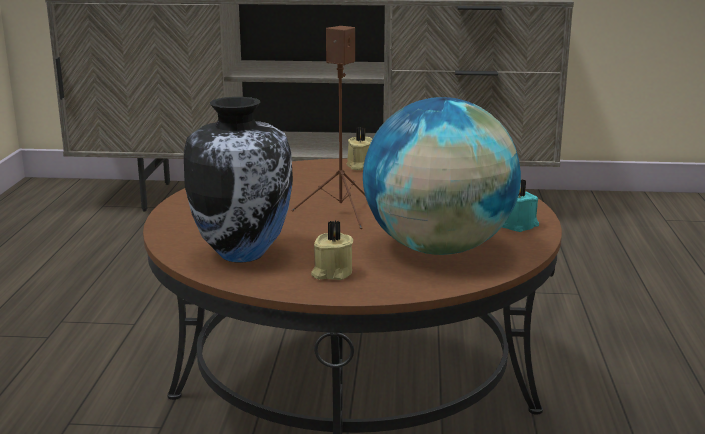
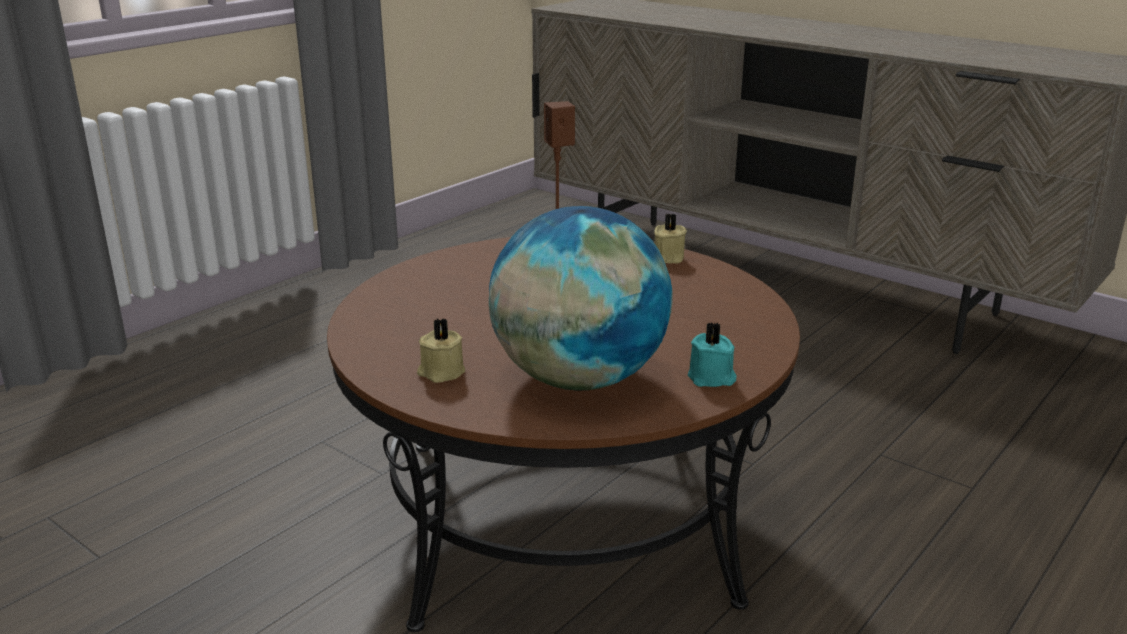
camera: 35 degrees right, 5 degrees up
vase [184,97,293,262] -> none

